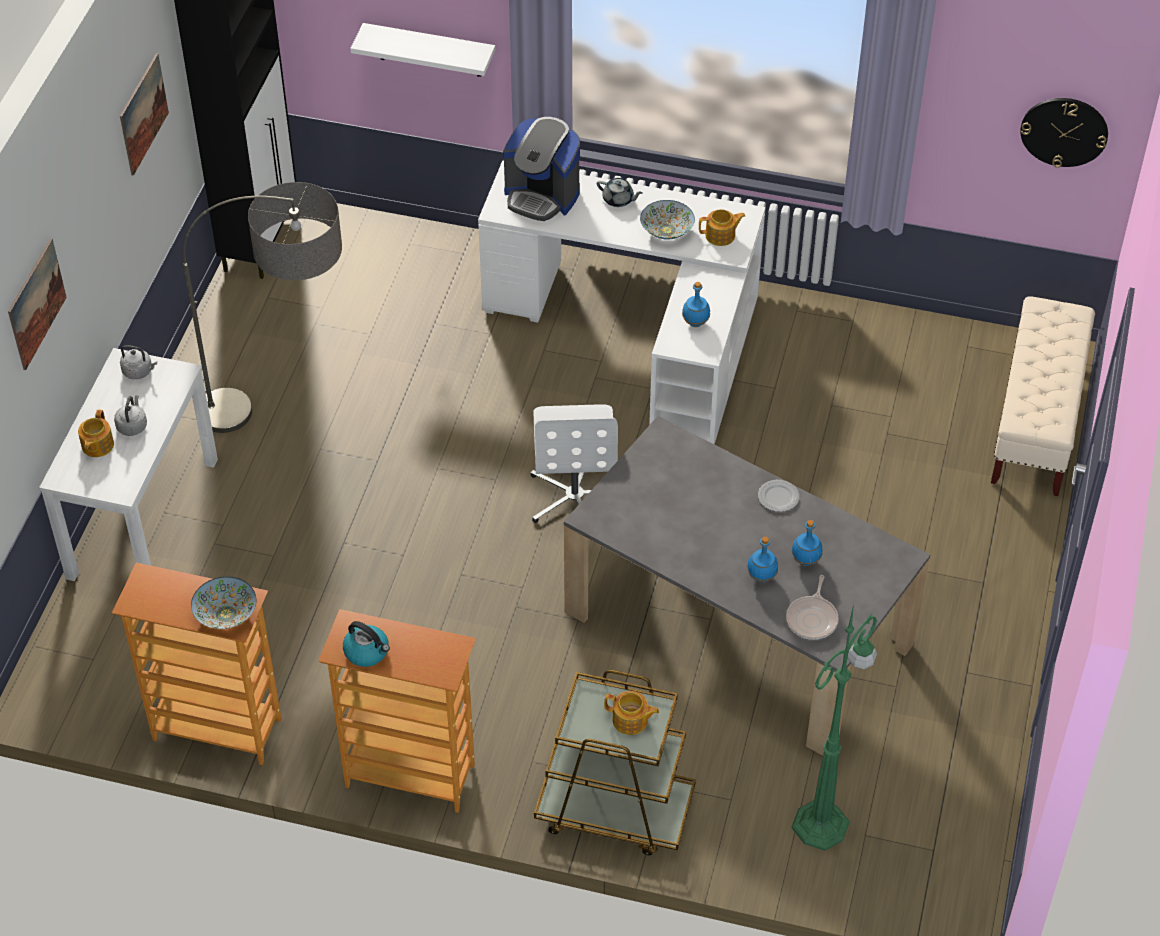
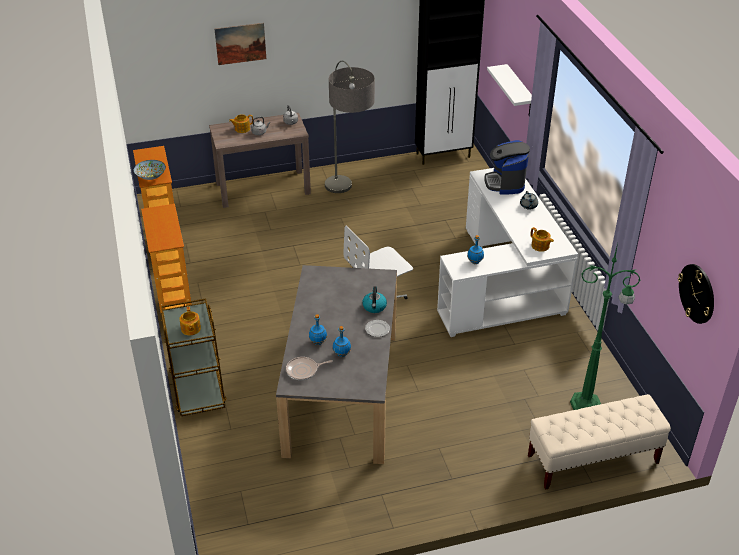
camera: 60 degrees right, 10 degrees down
white console table [39,348,218,581] -> brown console table [209,113,311,208]
picture [120,53,169,176] -> none
kettle [343,621,390,667] -> kettle moved to [362,286,387,313]
bowl [640,200,695,239] -> none
green floor lamp [792,604,877,851] -> green floor lamp moved to [570,243,640,410]

